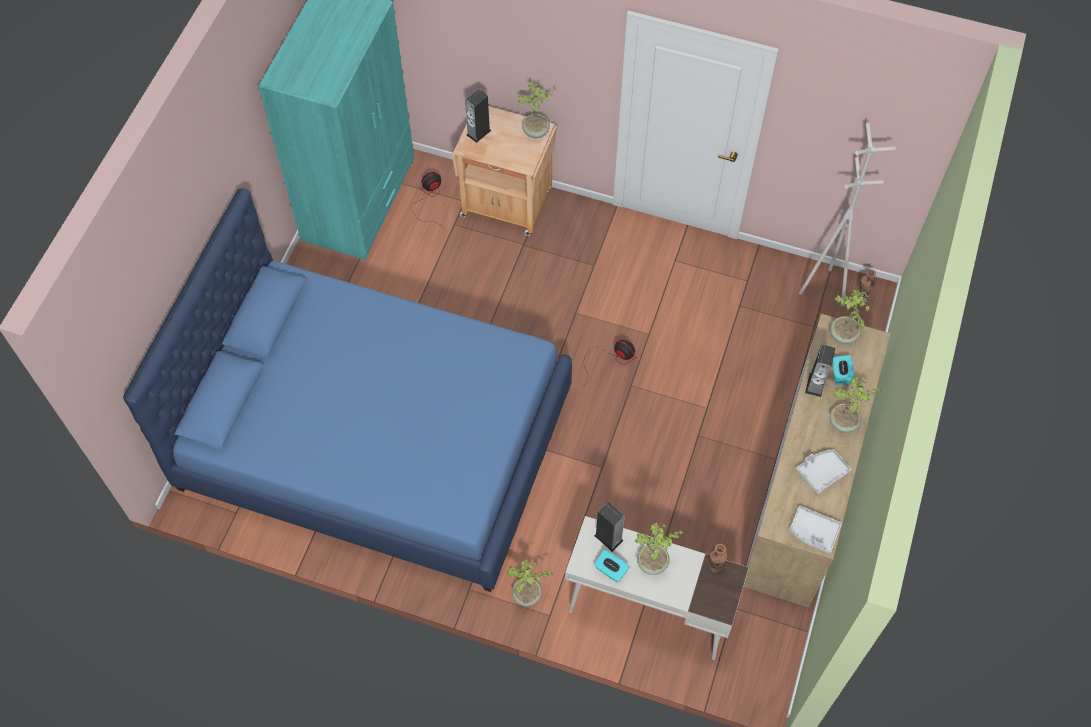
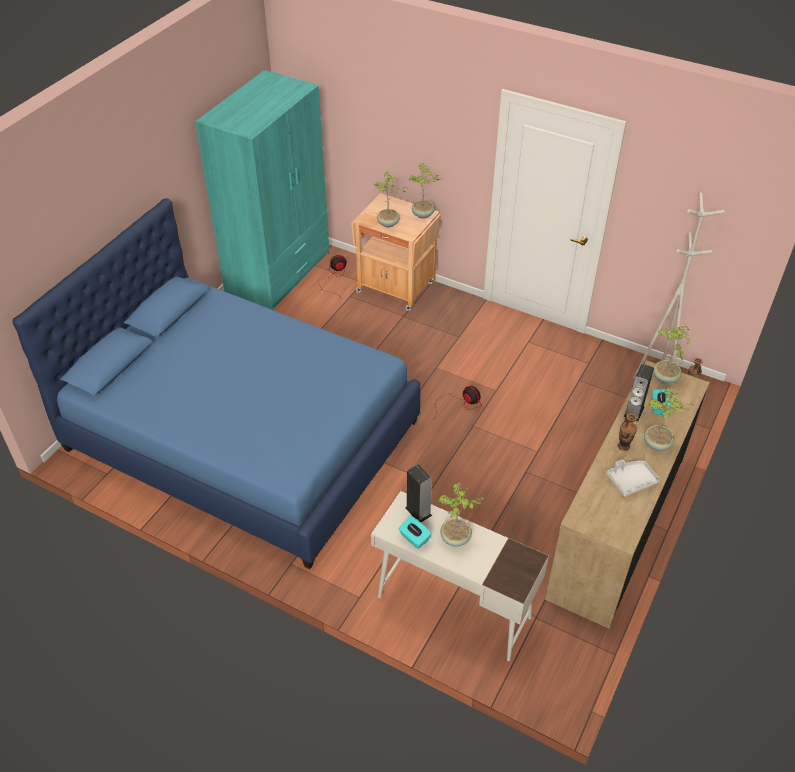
camera: 10 degrees right, 15 degrees down
speaker [465,89,491,143] -> none
potted plant [507,559,553,607] -> potted plant moved to [374,172,408,227]
vase [708,544,728,573] -> vase moved to [617,413,637,451]
grey tray [790,506,842,554] -> none

